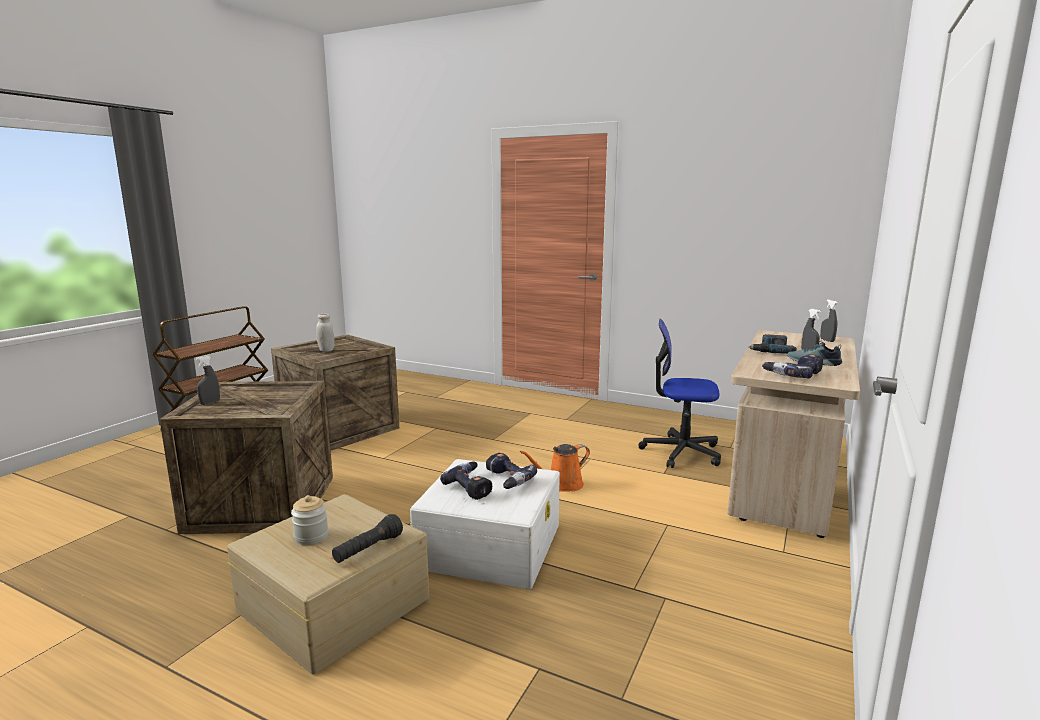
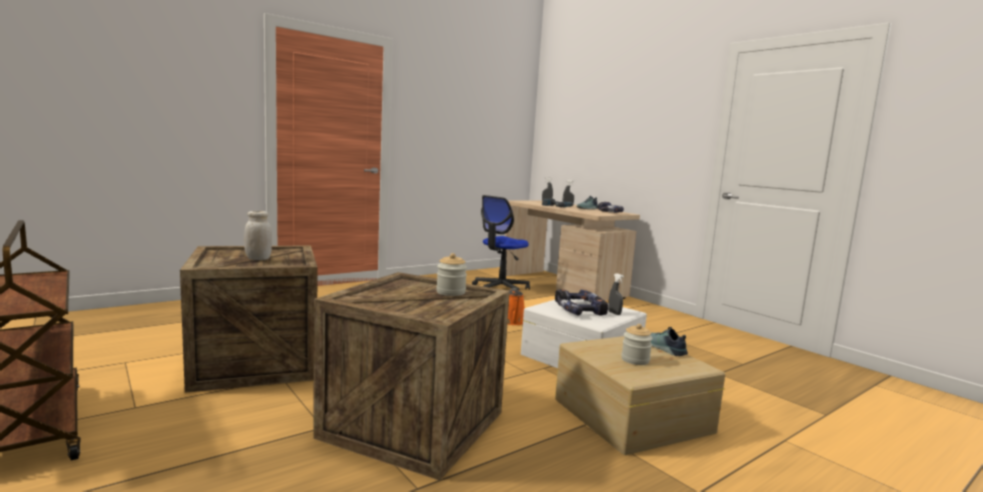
camera: 65 degrees left, 5 degrees down
grey spray bottle [195,356,220,405] -> grey spray bottle moved to [608,273,624,315]
black flashlight [332,514,403,563] -> shoe [651,327,688,356]
none -> jar [436,253,467,296]

